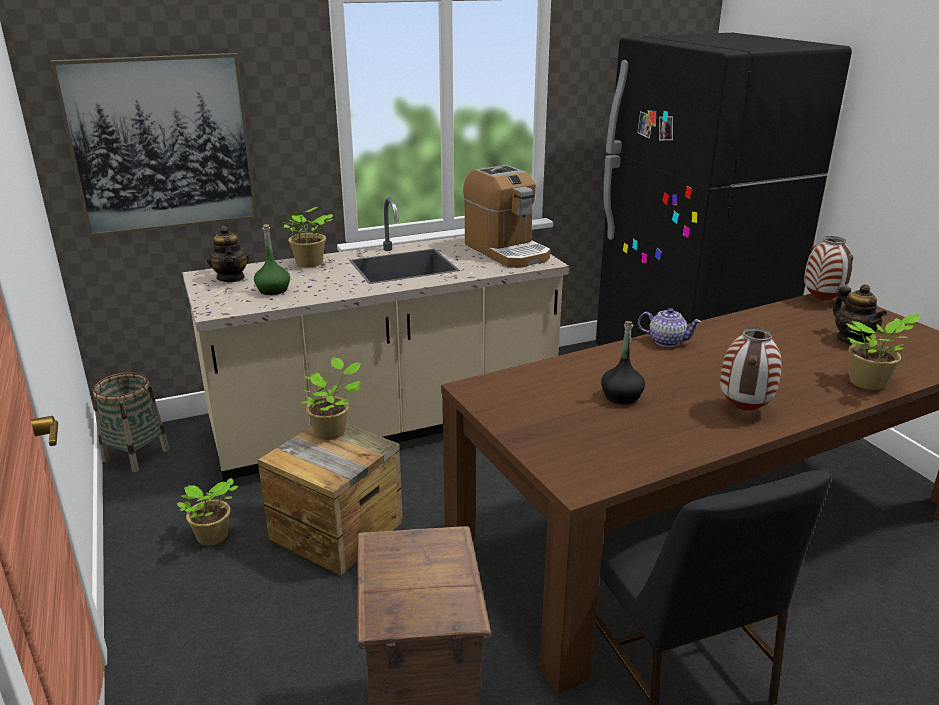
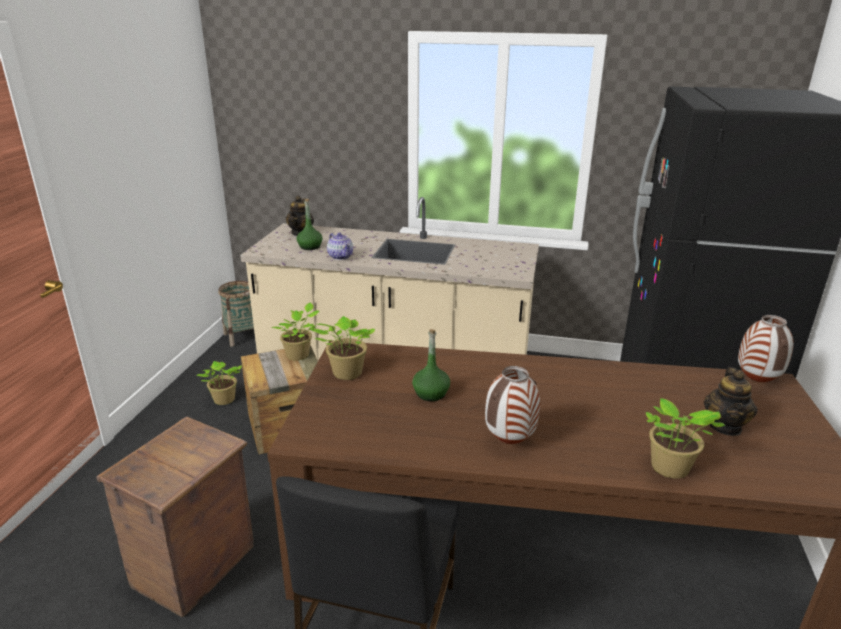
camera: 35 degrees right, 0 degrees up
picture [51,53,258,237] -> none
potted plant [283,207,333,268] -> potted plant moved to [311,316,375,380]
coffee machine [463,165,550,268] -> none
black bottle [601,321,645,405] -> green bottle [412,329,450,401]
teapot [638,308,701,347] -> teapot moved to [327,233,353,260]

